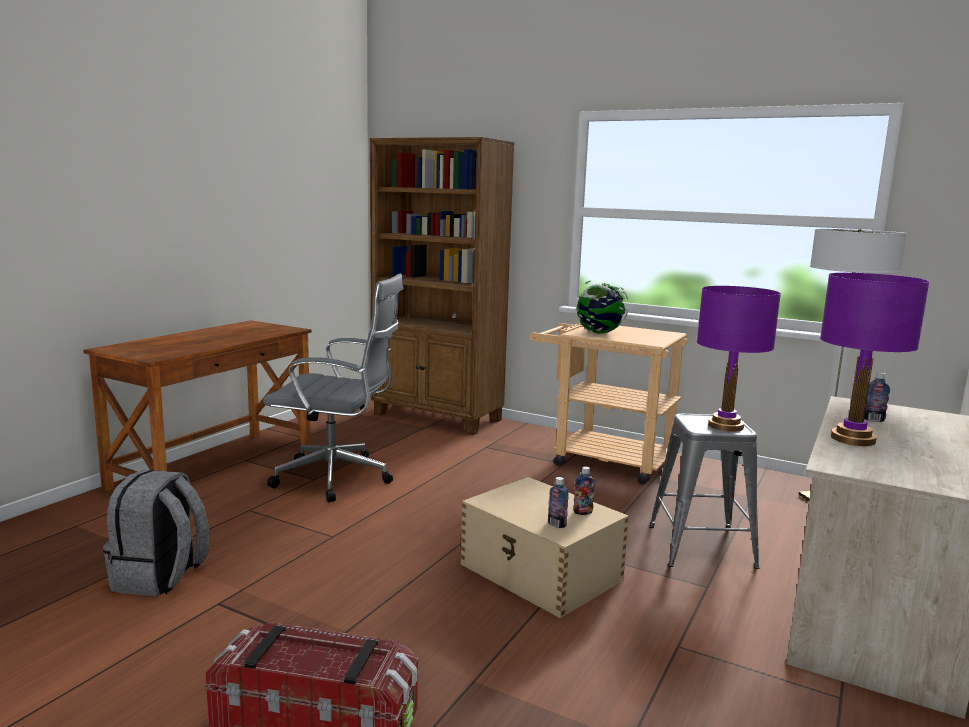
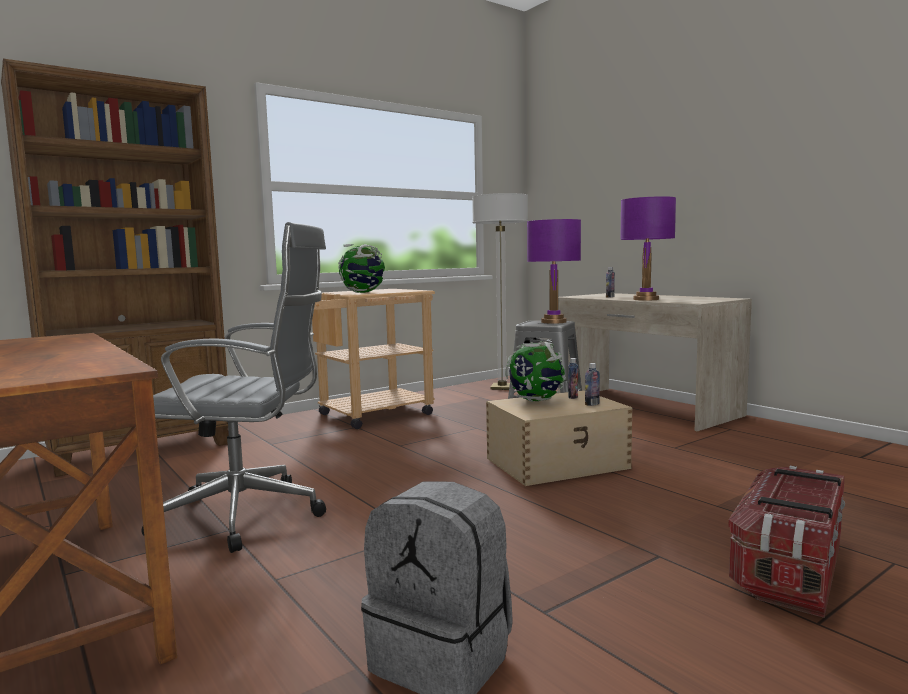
camera: 65 degrees left, 5 degrees down
grey office chair [263,274,404,503] -> grey office chair turned 60 degrees clockwise [141,222,326,553]
none -> globe [506,341,566,402]

